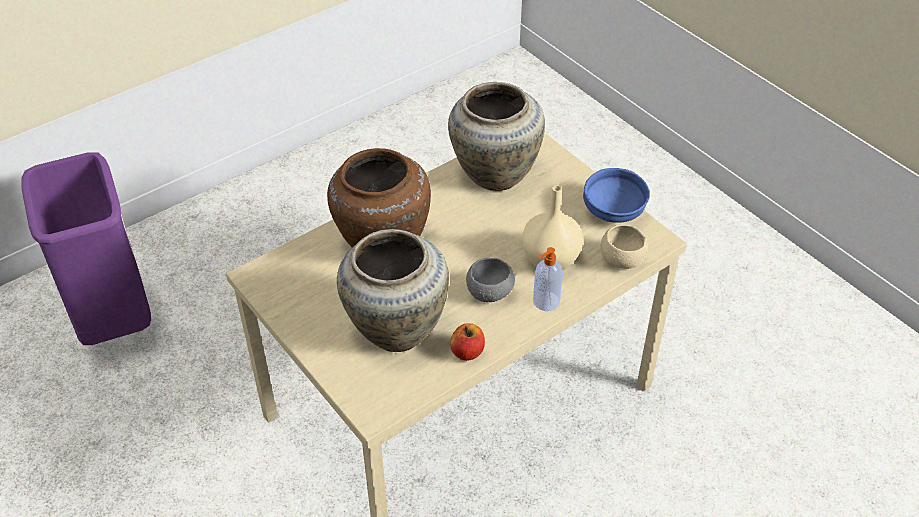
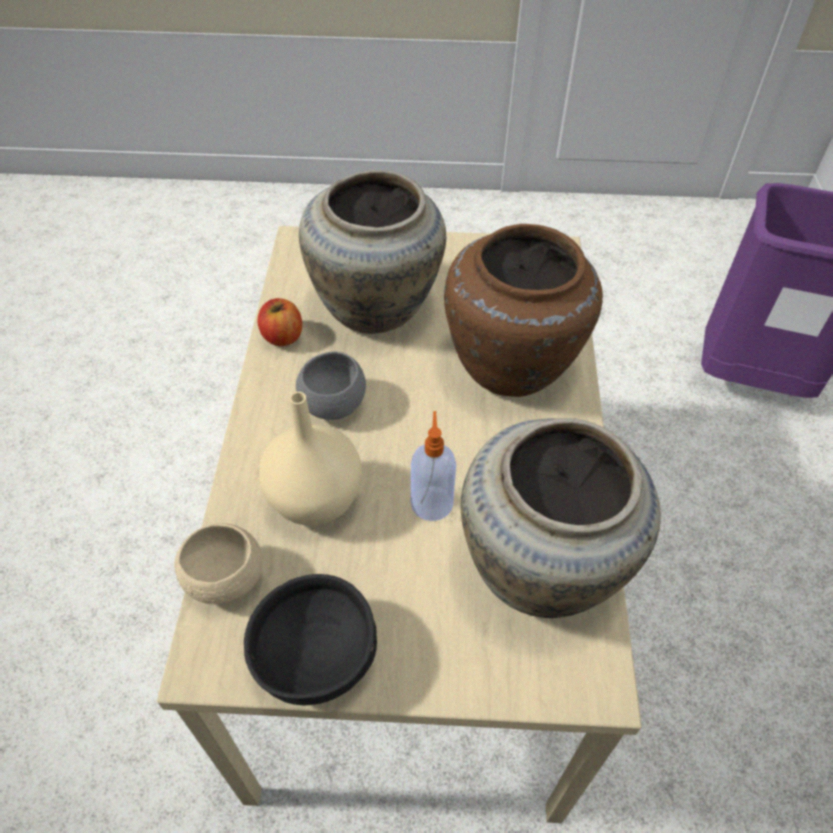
camera: 130 degrees right, 5 degrees up
soap dispenser [533,247,563,311] -> soap dispenser moved to [411,411,456,521]
blue bowl [583,168,650,223] -> black bowl [244,574,377,706]

